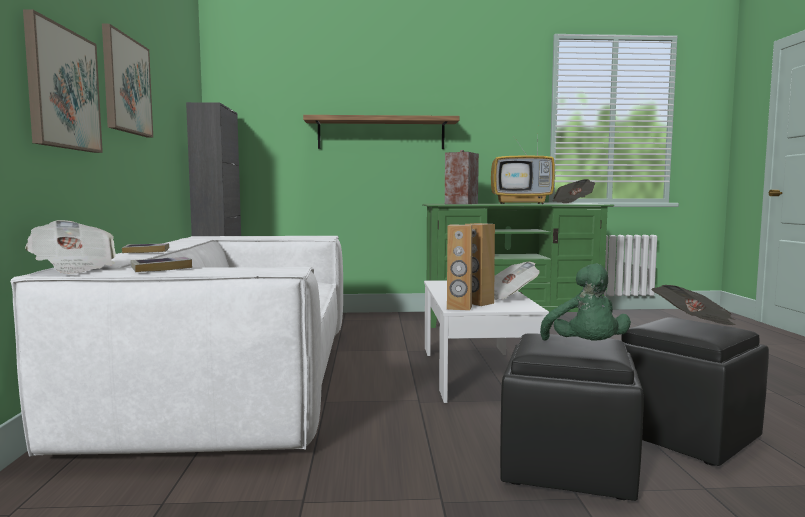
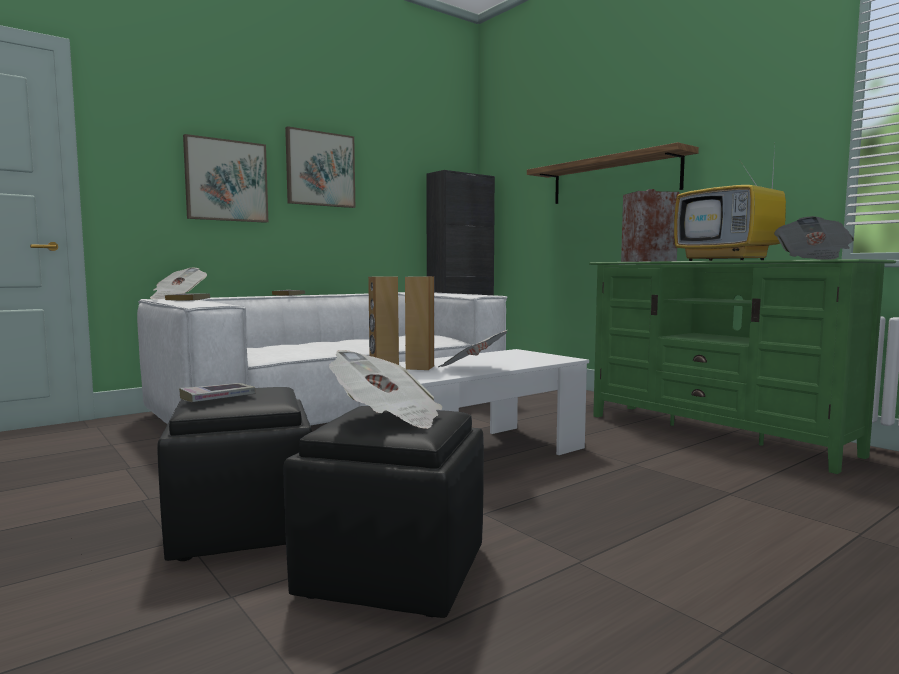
camera: 55 degrees right, 0 degrees up
green plush toy [540,263,631,341] -> book [179,383,255,402]

